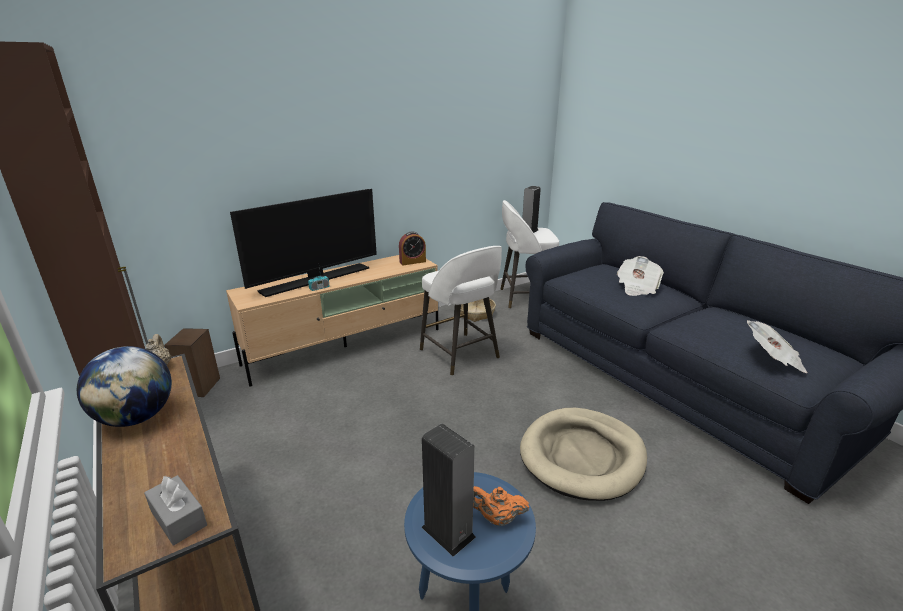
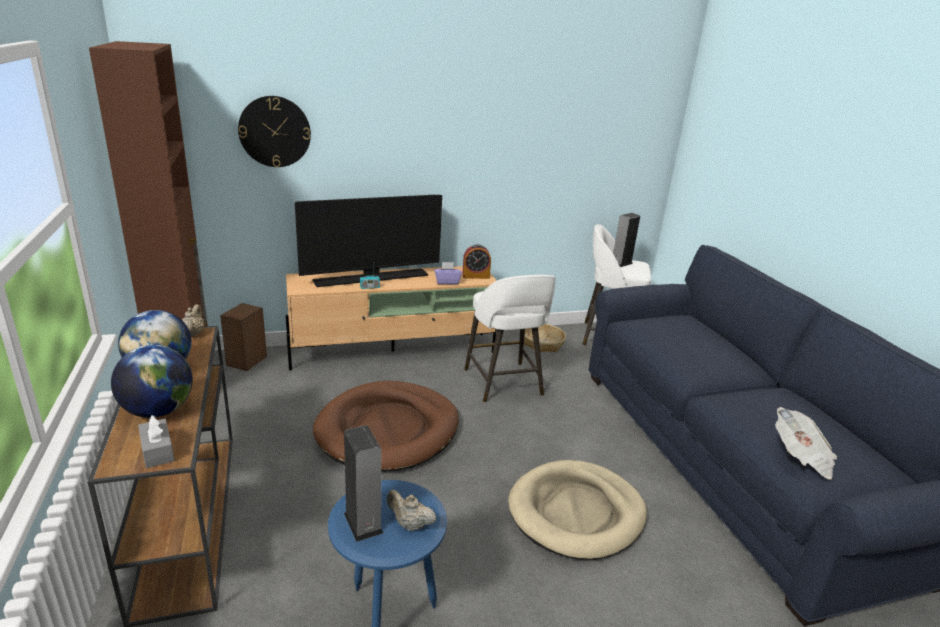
camera: 15 degrees right, 0 degrees up
orange teapot [473,486,529,526] -> beige teapot [387,490,436,531]
newspaper [617,256,664,296] -> none
none -> globe [111,345,193,418]
none -> wall clock [238,96,311,167]
none -> brown dog bed [313,381,459,472]
none -> purple tissue box [434,262,462,285]

